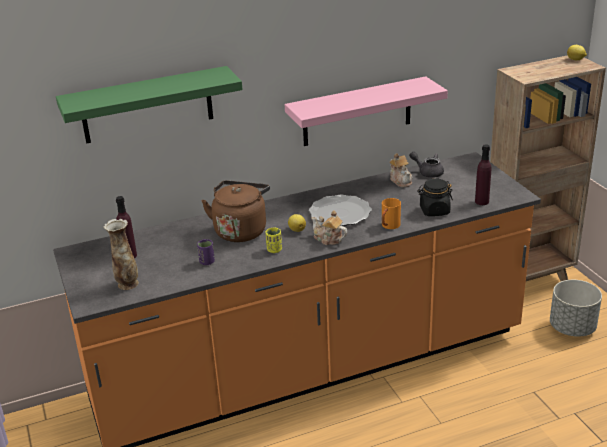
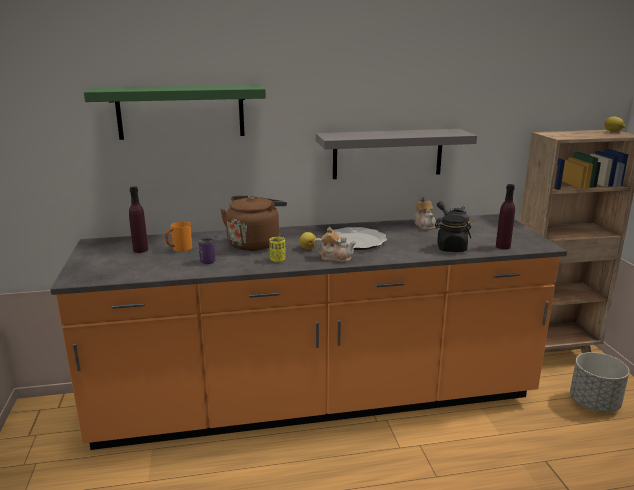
camera: 10 degrees right, 10 degrees down
vase [104,219,139,290] -> none
pink shelf [284,76,448,146] -> grey shelf [316,129,477,179]
teapot [311,210,347,245] -> teapot turned 150 degrees clockwise [314,227,356,262]
orange mug [382,198,401,229] -> orange mug moved to [165,221,192,252]

